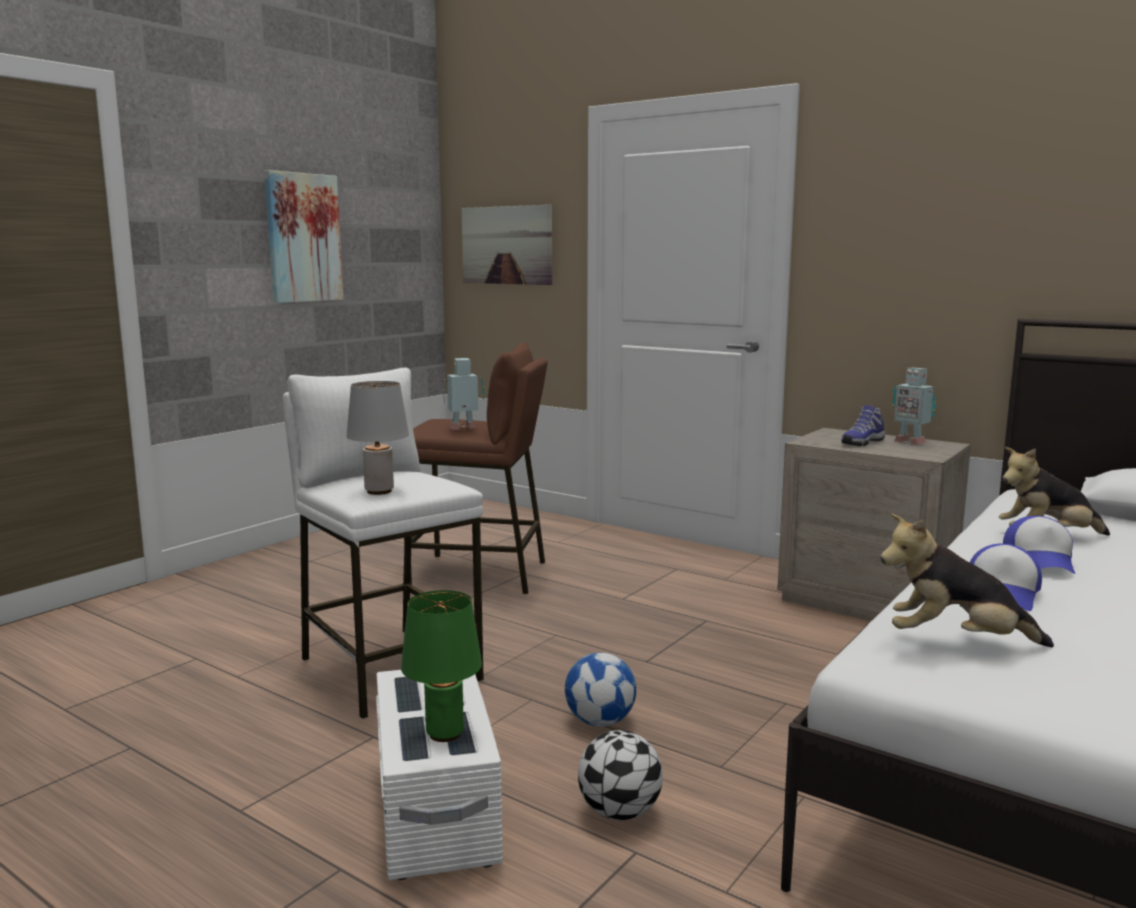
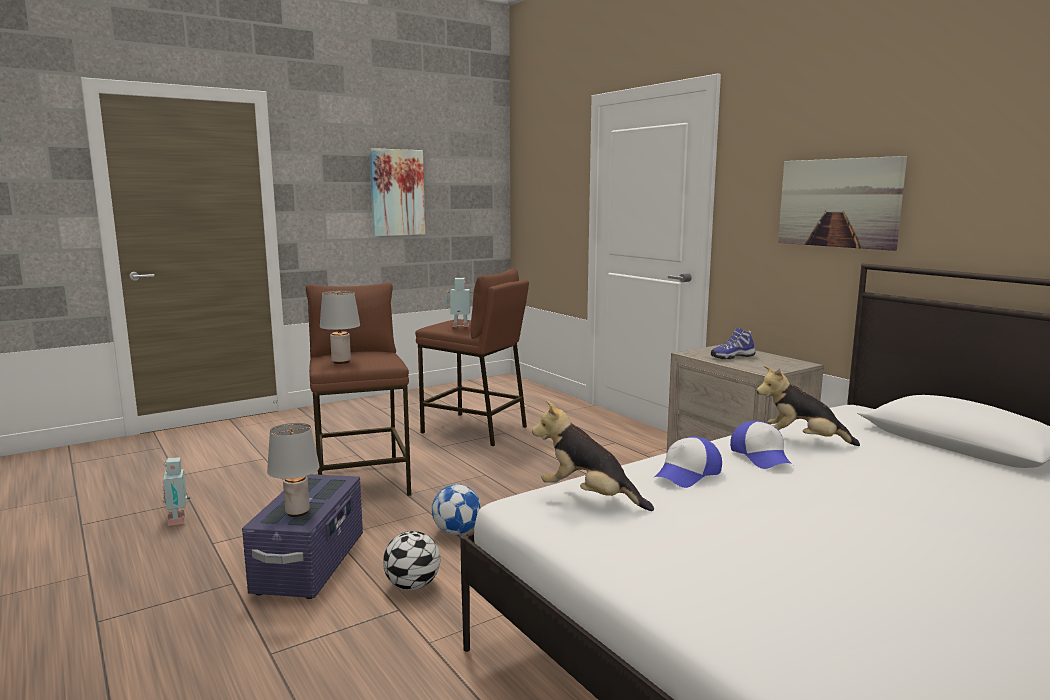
camera: 20 degrees right, 0 degrees up
white stool [283,368,484,719] -> brown stool [306,283,411,496]
white storage box [376,670,503,880] -> purple storage box [242,474,363,599]
green table lamp [401,590,482,742] -> grey table lamp [267,423,319,517]
picture [462,205,552,285] -> picture moved to [778,156,907,251]
toy robot [893,368,936,445] -> toy robot moved to [162,457,190,526]
cap [1003,516,1075,574] -> cap turned 45 degrees counterclockwise [730,421,793,469]

